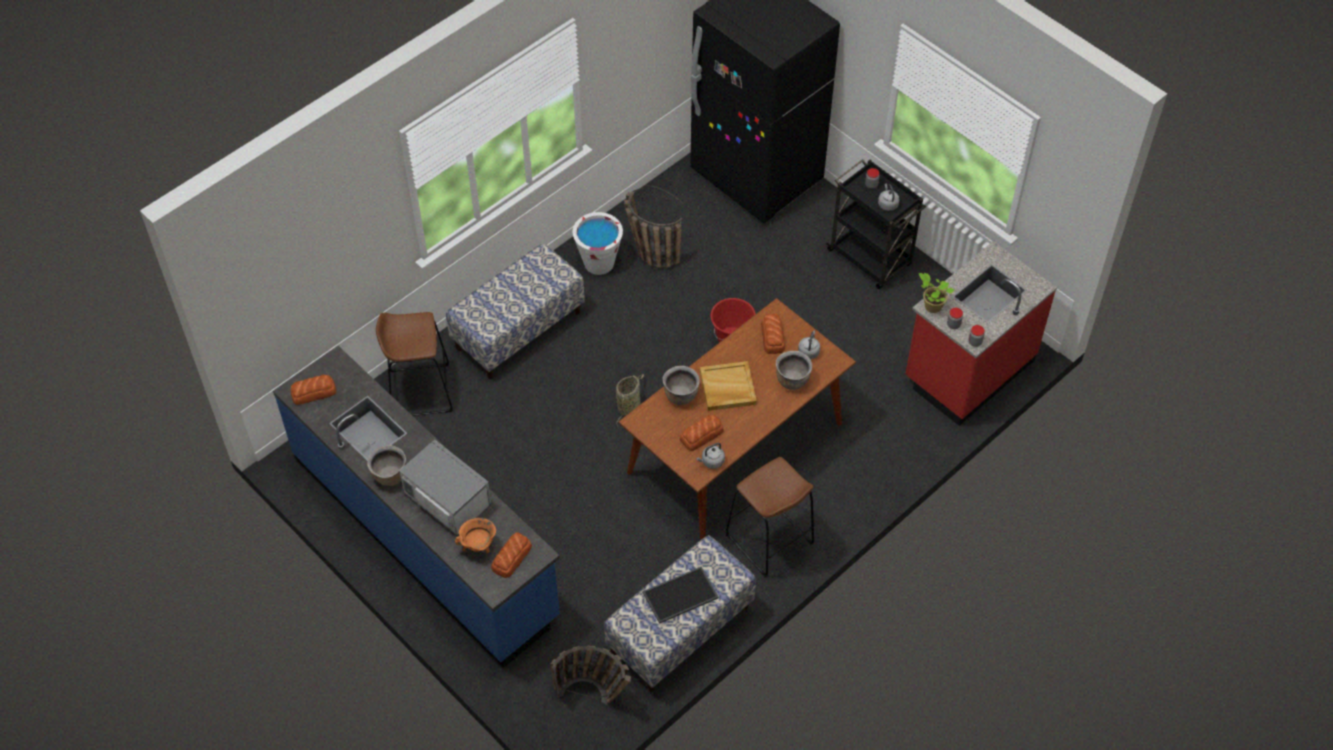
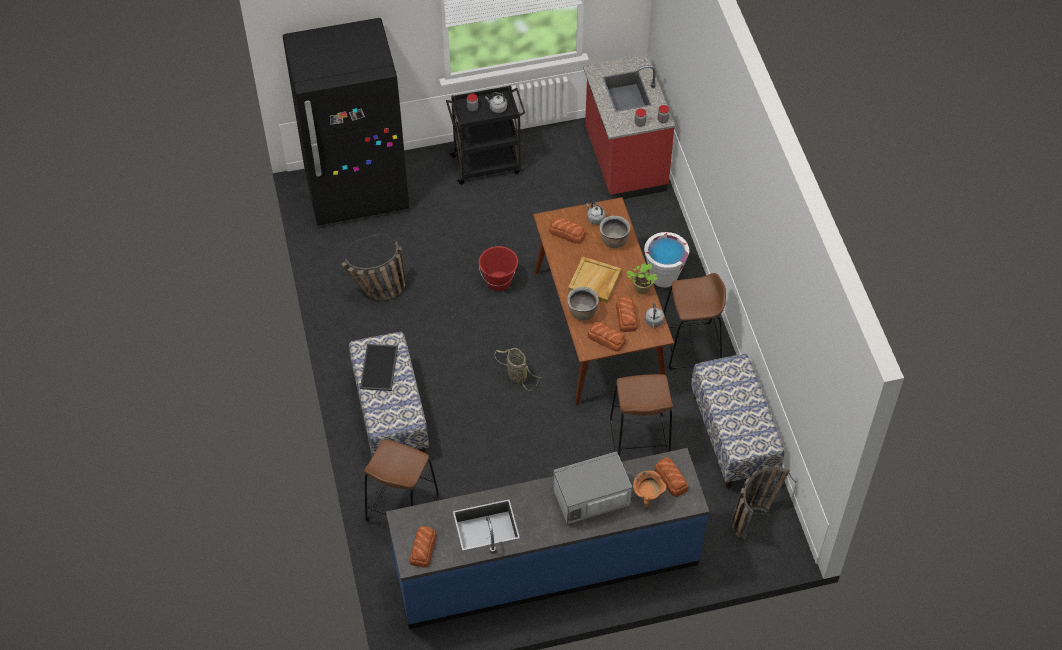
camera: 60 degrees left, 0 degrees up
brown cooking pot [367,445,406,486] -> none
white bucket [572,212,623,275] -> white bucket moved to [644,232,689,287]
tray [642,567,719,624] -> tray moved to [360,344,398,391]
potted plant [919,273,954,313] -> potted plant moved to [626,263,658,294]
none -> bread [588,322,626,352]
none -> brown stool [610,374,673,457]

